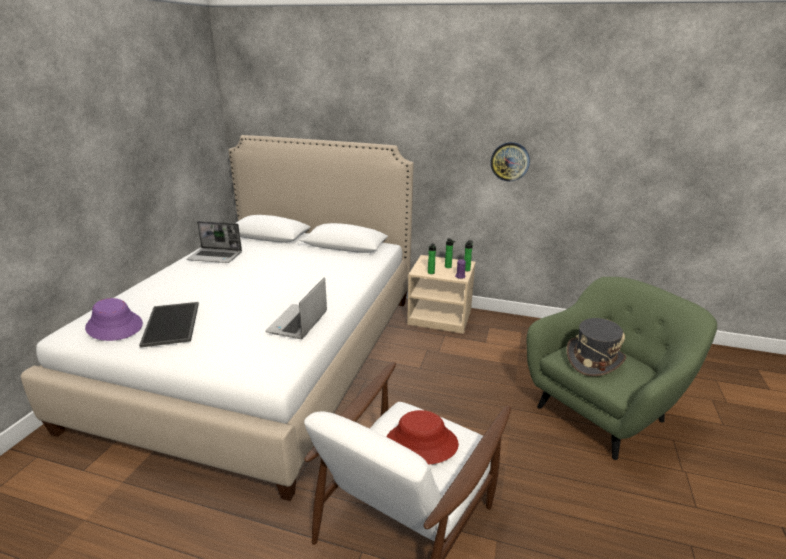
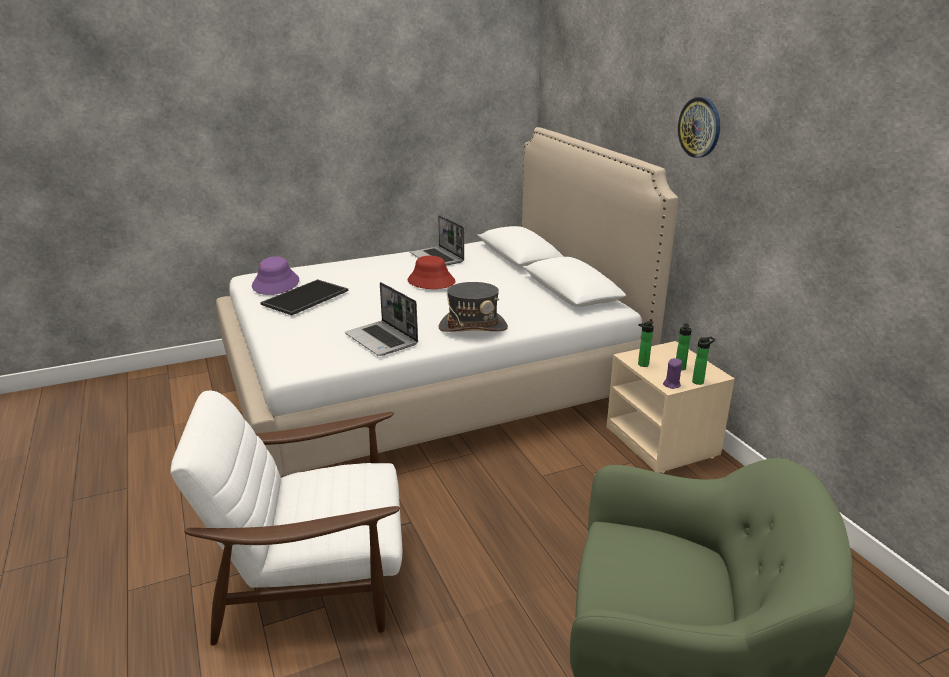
camera: 50 degrees right, 0 degrees up
laptop [266,277,327,339] -> laptop turned 105 degrees counterclockwise [345,282,418,356]
red hat [386,410,459,465] -> red hat moved to [407,256,455,289]
wall clock [490,142,530,181] -> wall clock moved to [678,97,720,158]
grey hat [567,318,626,376] -> grey hat moved to [438,282,508,332]

